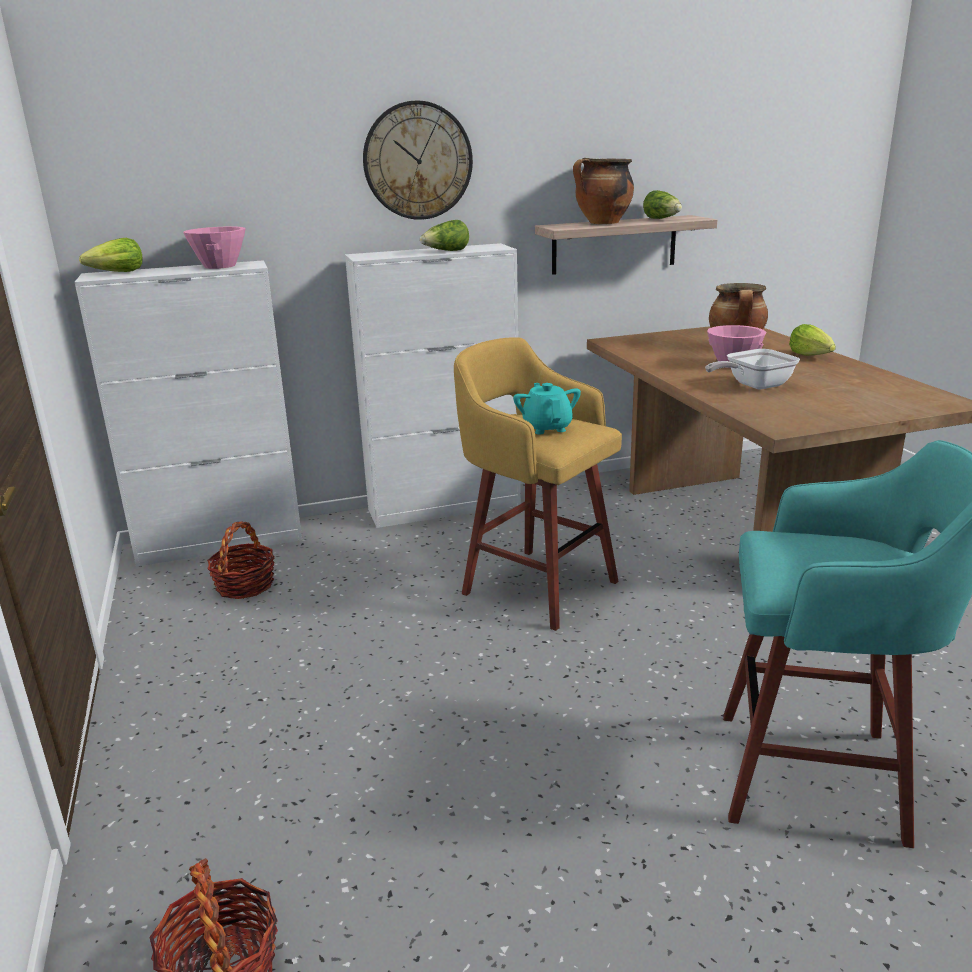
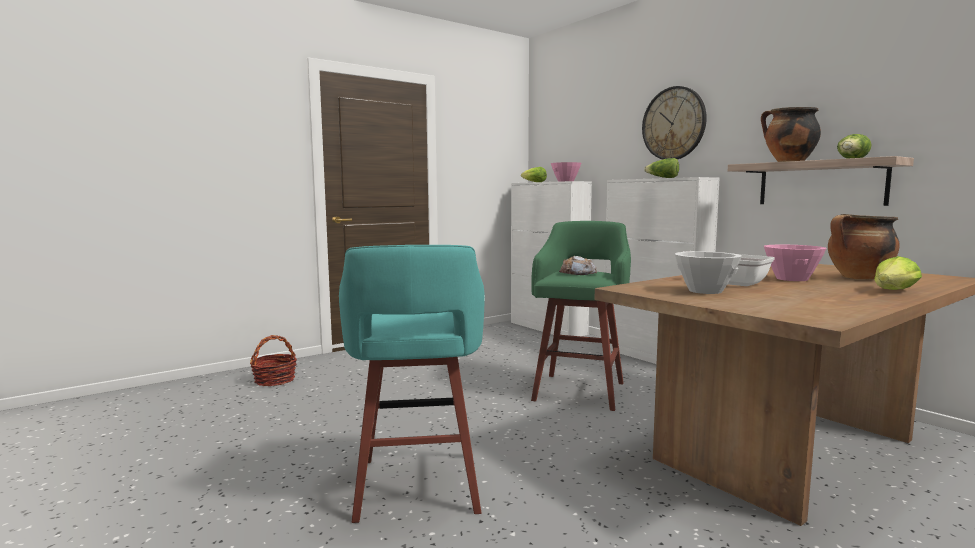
camera: 70 degrees right, 15 degrees down
basket [207,521,275,599] -> none
yellow stool [454,337,622,631] -> green stool [531,221,631,411]
turquoise teapot [513,383,581,434] -> bread [559,256,597,275]
none -> white bowl [674,252,742,294]

